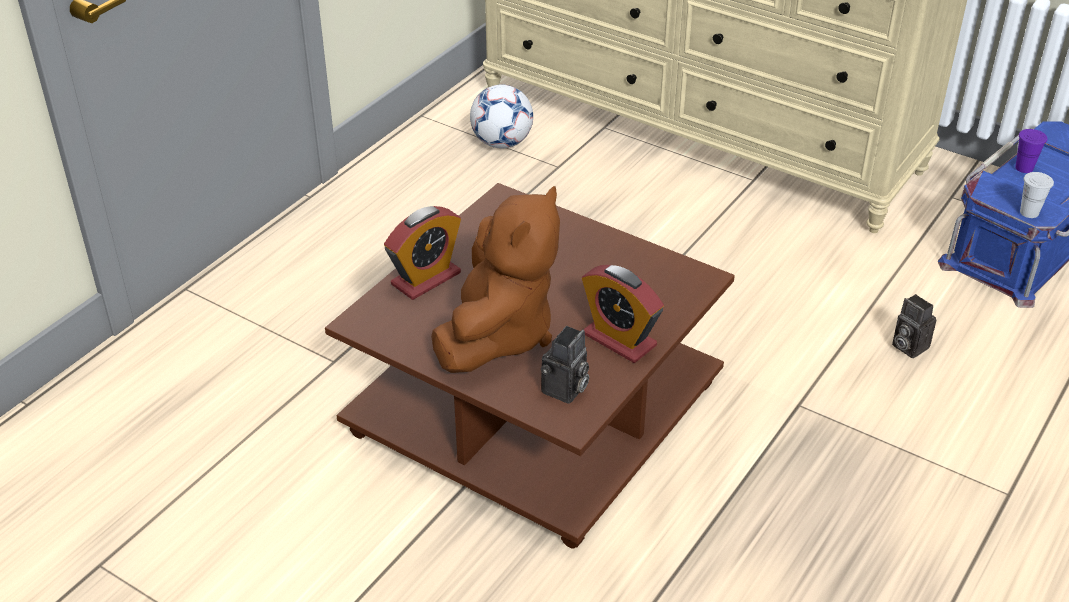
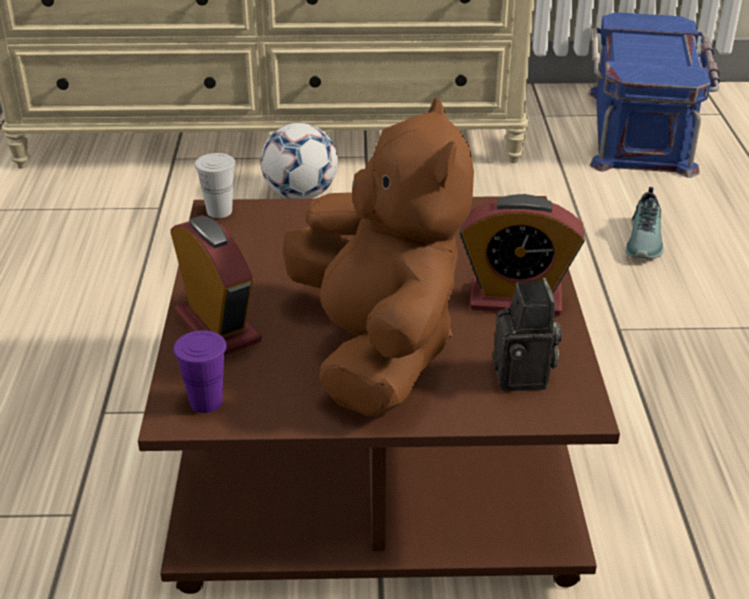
camera: 35 degrees left, 5 degrees down
alarm clock [384,206,461,300] -> alarm clock turned 45 degrees counterclockwise [170,215,262,355]
football [470,84,533,148] -> football moved to [261,123,338,199]
camera [892,294,936,358] -> shoe [626,187,664,259]
purple cup [1016,129,1047,173] -> purple cup moved to [173,330,227,413]
white cup [1020,172,1054,218] -> white cup moved to [194,153,236,218]

